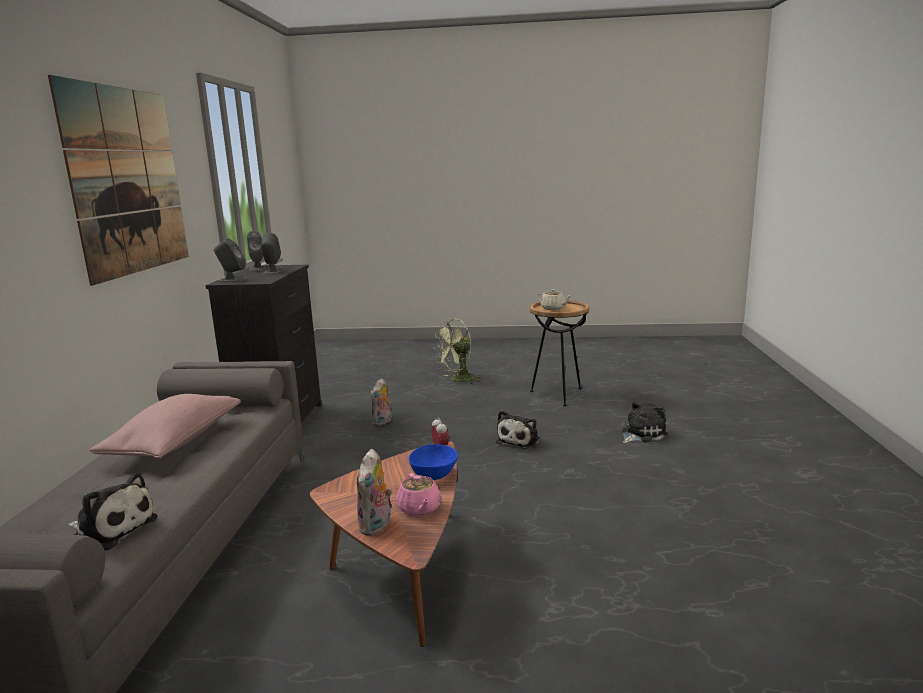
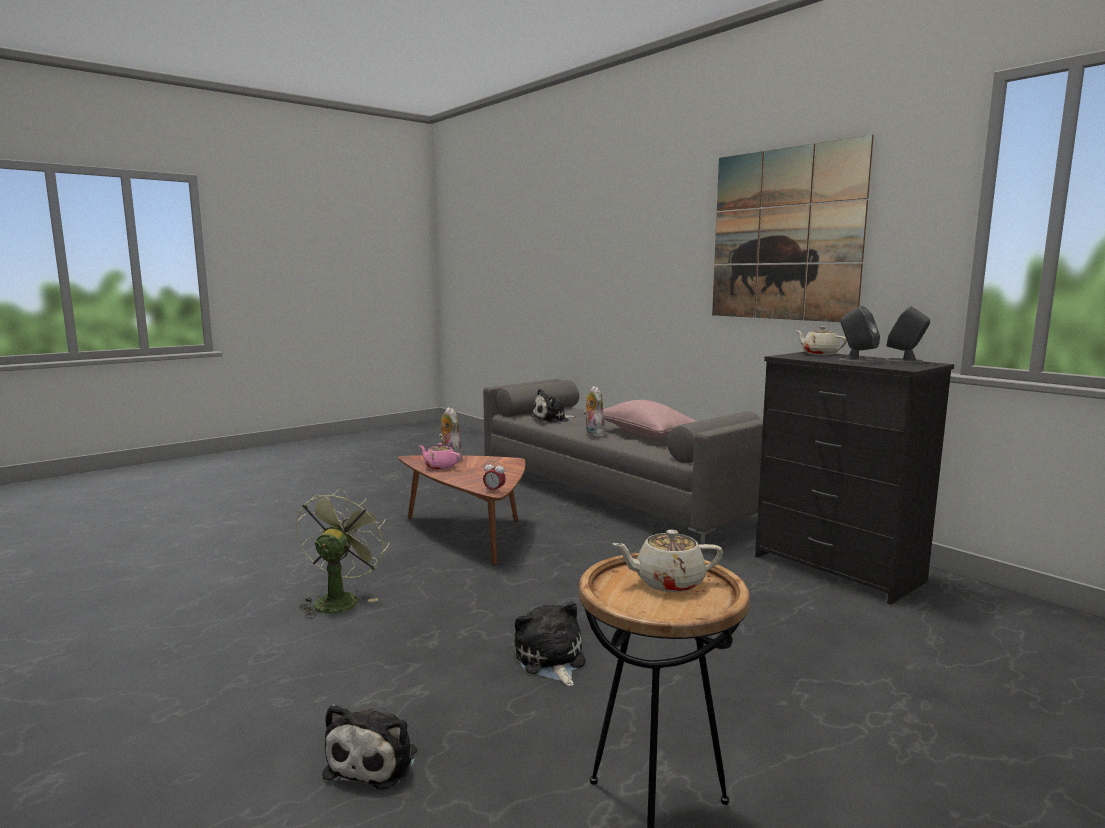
camera: 135 degrees right, 5 degrees down
grey speaker [214,238,248,282] -> beige teapot [796,326,847,355]
plush toy [370,378,392,426] -> plush toy moved to [583,386,605,437]
blue bowl [409,444,458,480] -> none
green fan [433,319,481,385] -> green fan moved to [296,488,389,619]

